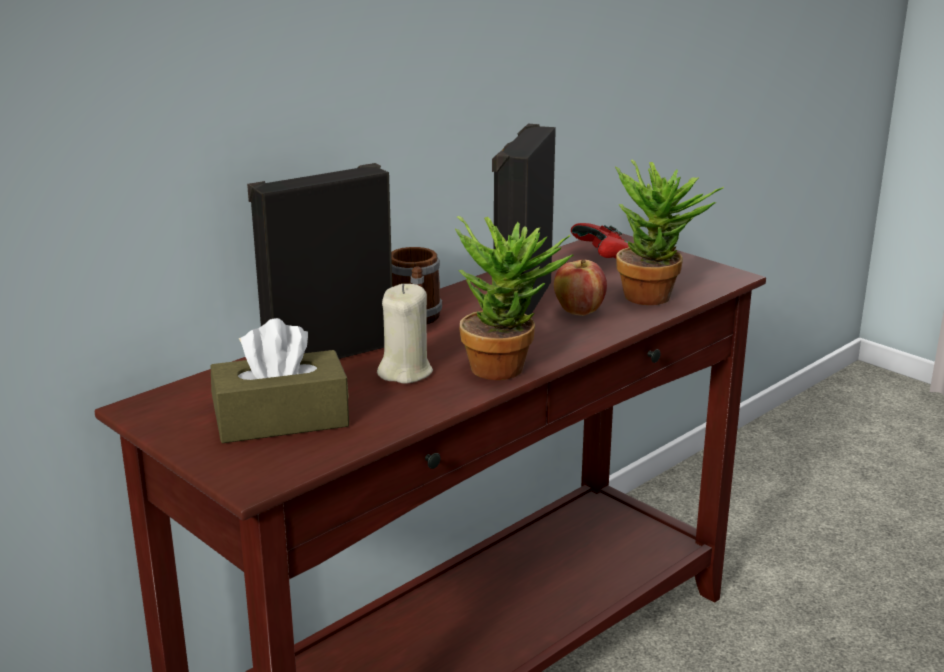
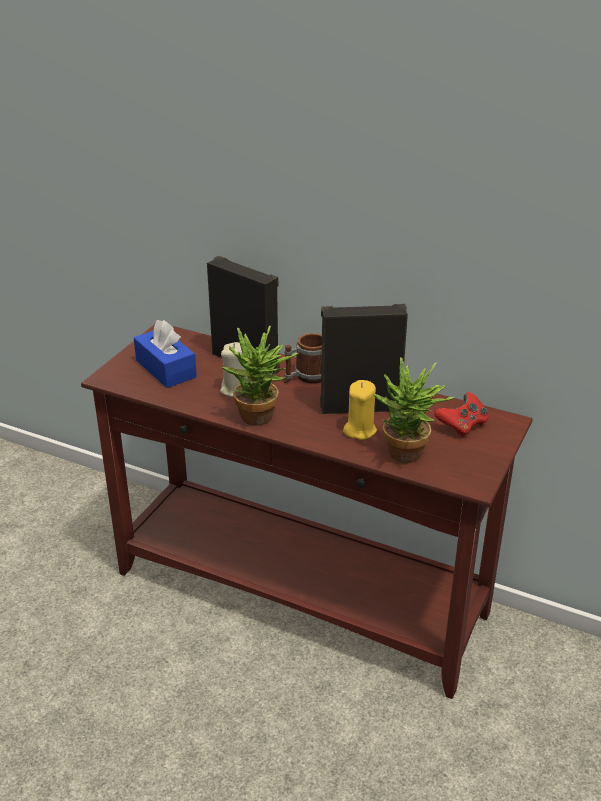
camera: 70 degrees right, 10 degrees up
brown tissue box [211,318,349,443] -> blue tissue box [134,320,197,388]
apple [554,260,607,316] -> yellow candle [343,380,377,440]

